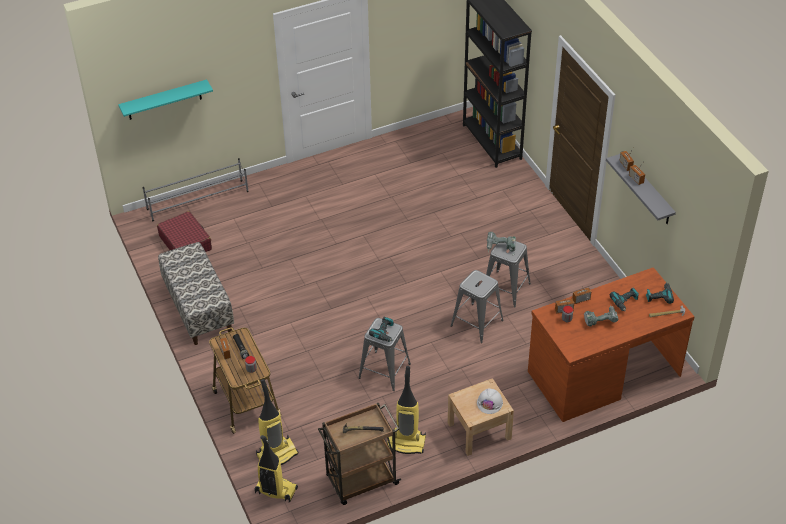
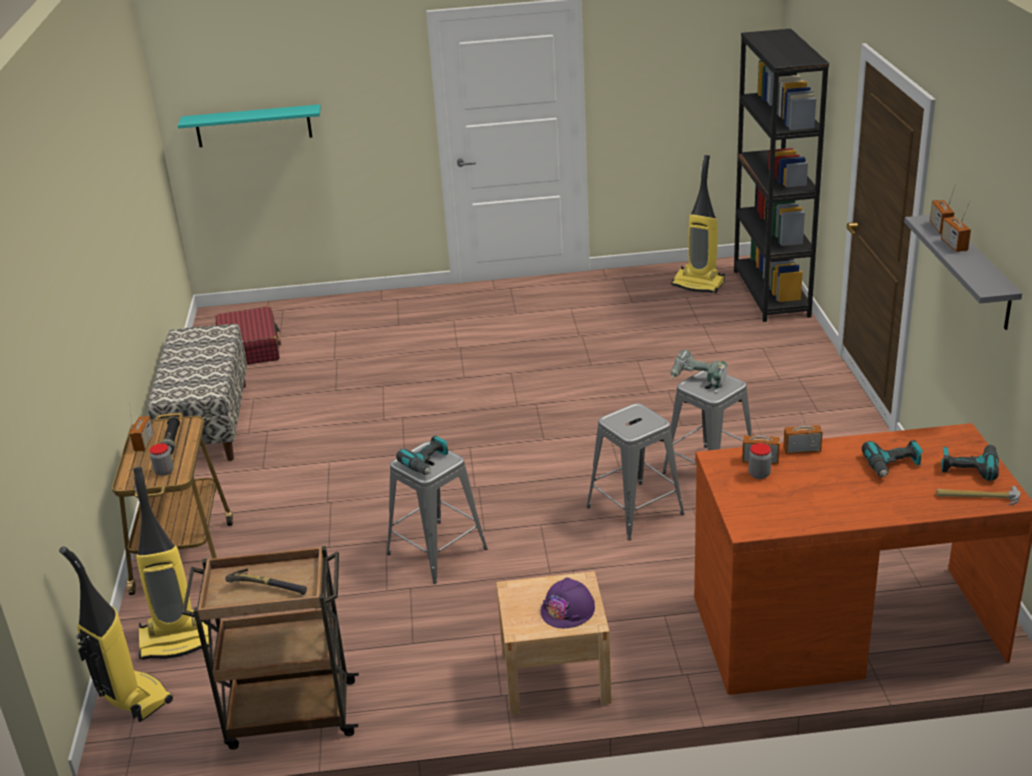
camera: 20 degrees right, 15 degrees down
grey shoe rack [142,158,249,221] -> none
vacuum cleaner [387,366,426,454] -> vacuum cleaner moved to [671,155,725,293]
white hard hat [477,388,503,414] -> purple hard hat [541,578,595,628]
power drill [584,305,618,326] -> none

